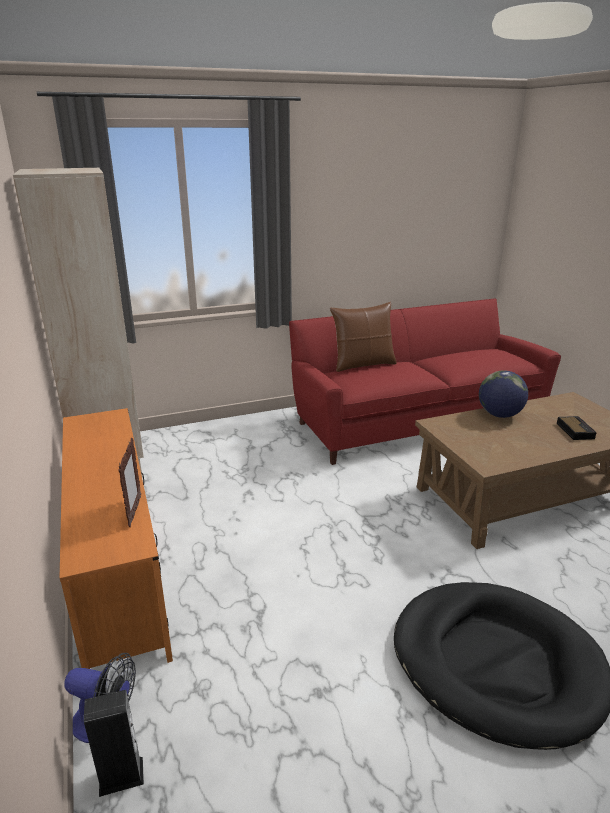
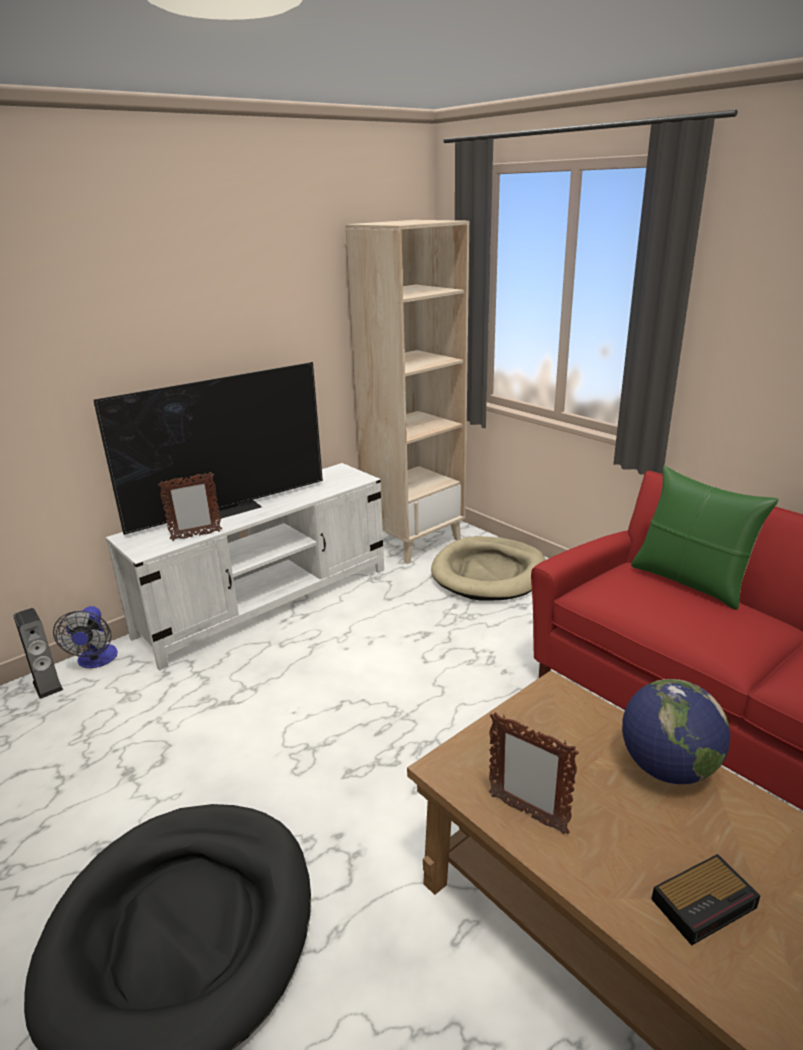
camera: 70 degrees right, 0 degrees up
orange tv stand [60,408,173,669] -> white tv stand [106,463,384,671]
brown pillow [330,302,396,372] -> green pillow [631,466,779,610]
none -> television [93,362,323,535]
none -> beige dog bed [431,536,546,601]
none -> picture frame [489,712,579,835]

